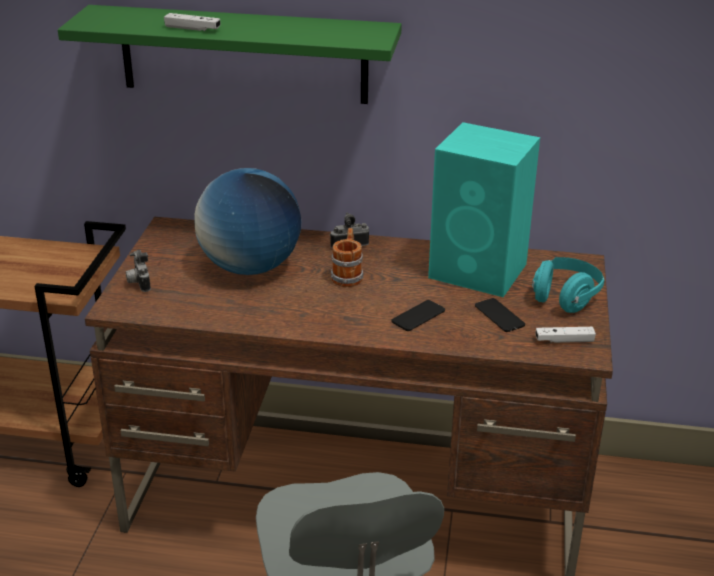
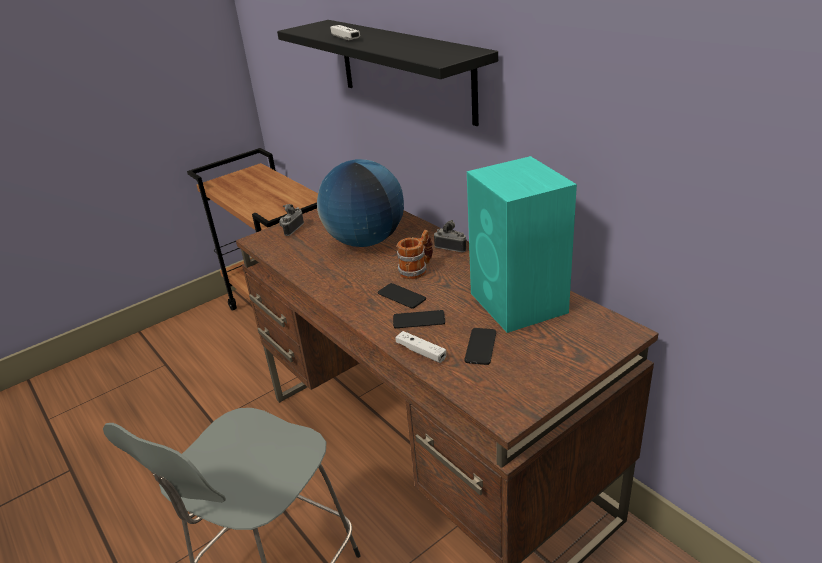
camera: 45 degrees right, 0 degrees up
green shelf [58,5,402,104] -> black shelf [277,20,498,126]
turquoise headphones [532,257,605,313] -> none
white game controller [535,327,596,343] -> white game controller moved to [395,331,446,363]
none -> phone [378,283,426,309]

